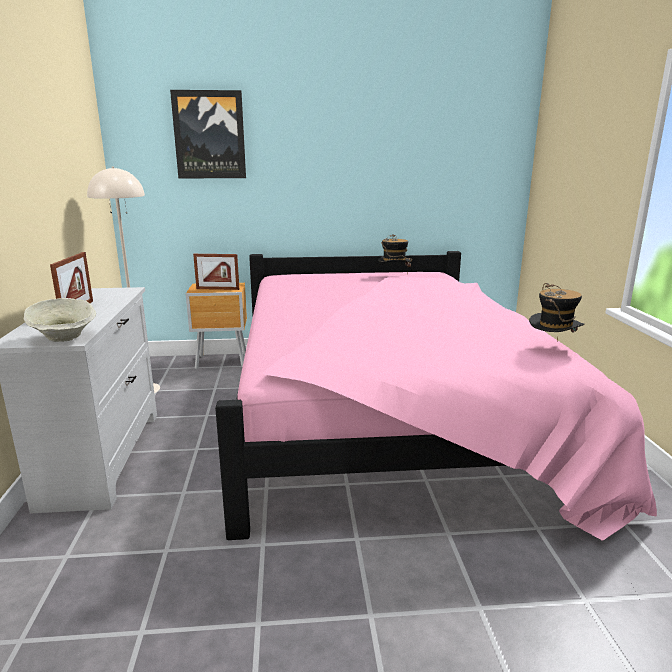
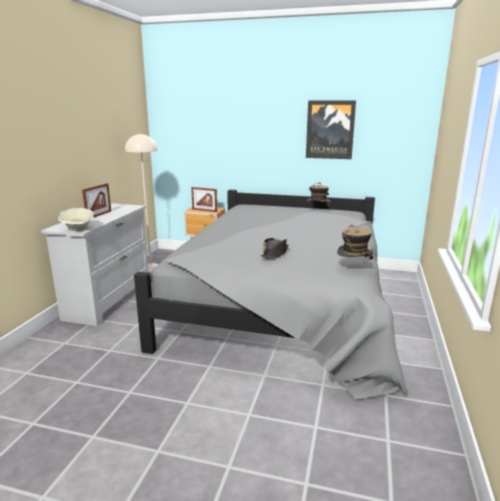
camera: 20 degrees right, 0 degrees up
picture [170,90,246,178] -> picture moved to [306,100,356,159]
pink bed [215,251,657,541] -> grey bed [134,190,408,399]
none -> black hat [261,238,288,259]

